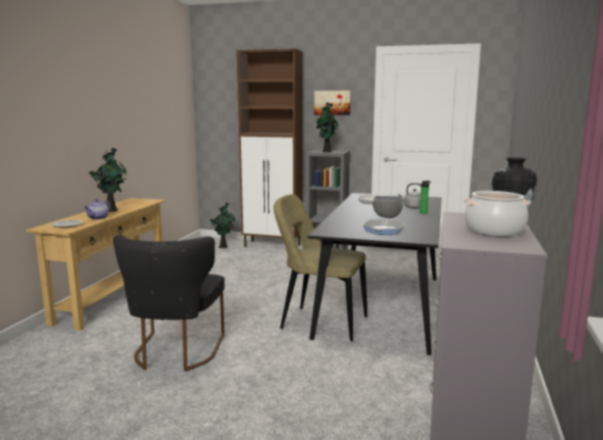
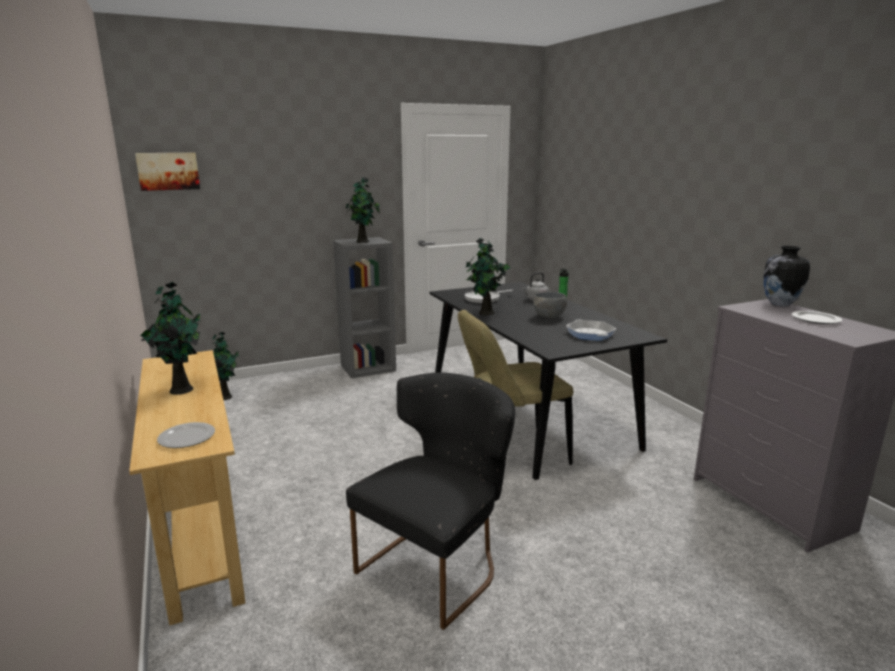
camera: 40 degrees left, 5 degrees up
teapot [84,199,110,220] -> none
black chair [113,235,225,372] -> black chair turned 105 degrees counterclockwise [346,372,515,630]
brown cabinet [236,48,302,247] -> none
picture [314,91,351,115] -> picture moved to [135,153,200,191]
cooking pot [464,191,531,236] -> plate [791,311,842,324]
none -> potted plant [466,238,510,315]

